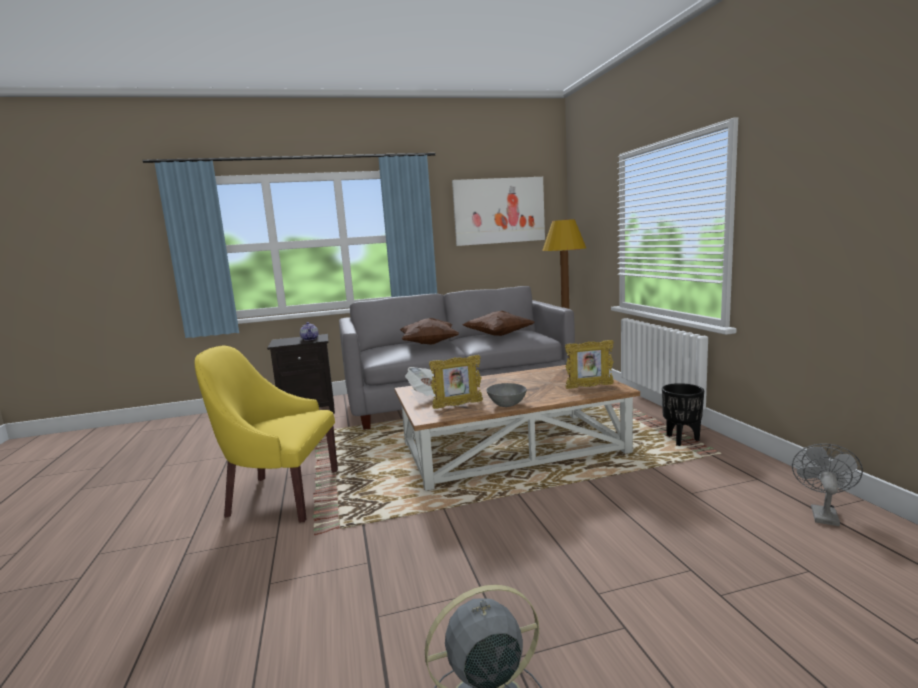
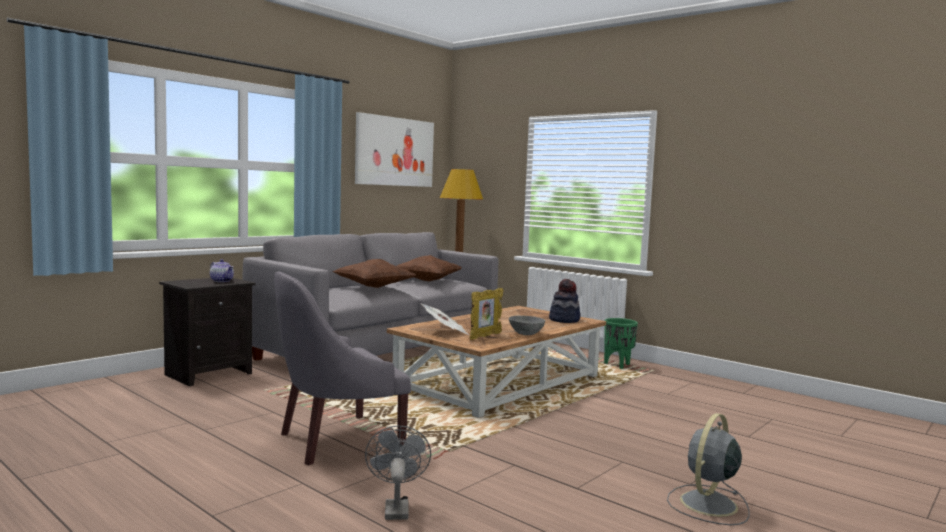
camera: 35 degrees left, 5 degrees down
yellow armchair [194,346,338,522] -> grey armchair [275,271,411,465]
picture frame [565,340,614,389] -> hat [549,279,581,323]
black planter [662,383,704,446] -> green planter [604,318,638,369]
grey fan [792,443,863,526] -> grey fan moved to [365,426,431,520]

